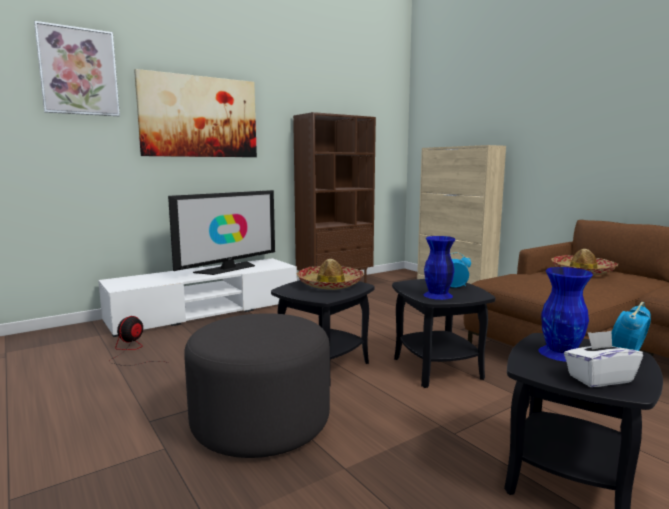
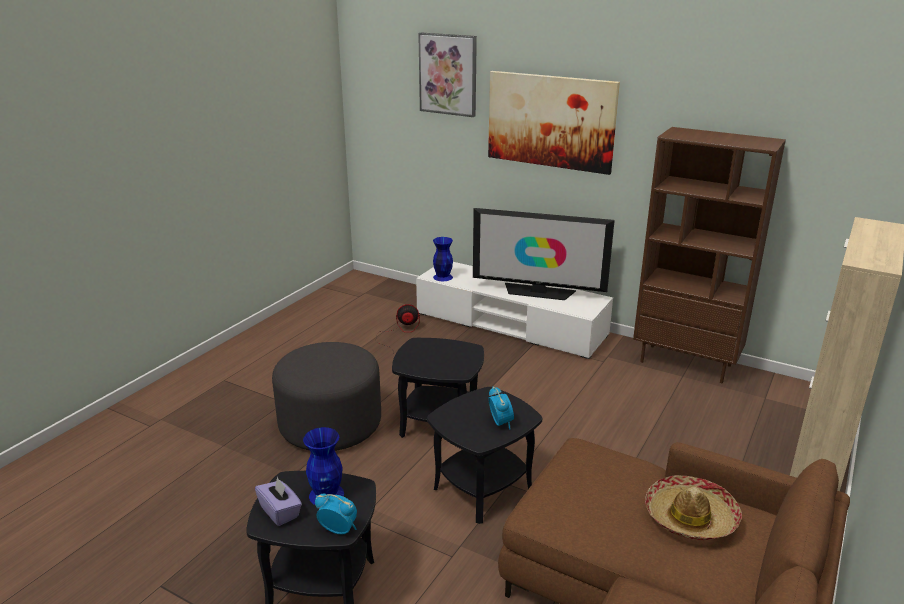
camera: 65 degrees right, 15 degrees up
hat [297,259,364,290] -> none
blue vase [424,236,456,300] -> blue vase moved to [433,237,453,281]
white tissue box [564,331,643,387] -> purple tissue box [255,476,302,526]

